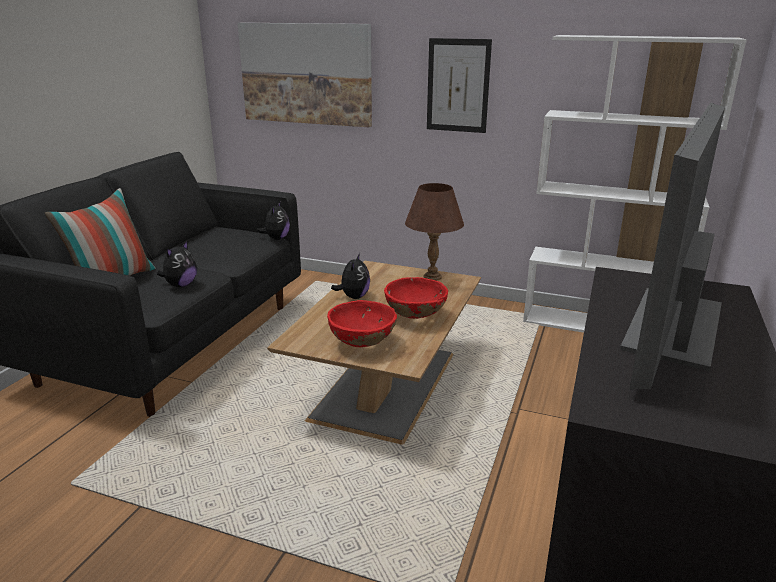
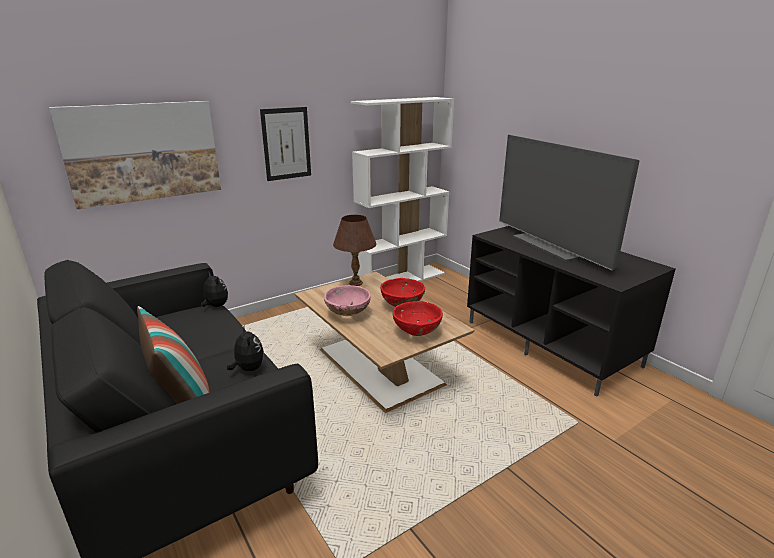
camera: 55 degrees left, 0 degrees up
plush toy [331,253,370,299] -> pink bowl [324,285,371,316]

